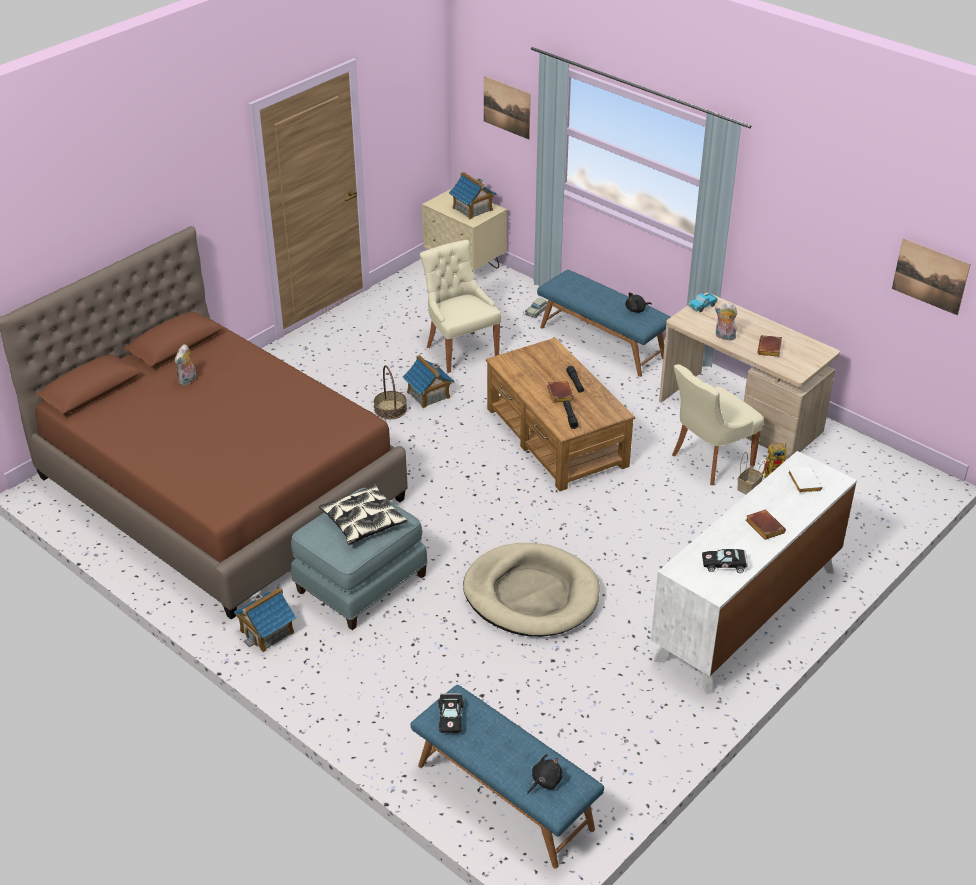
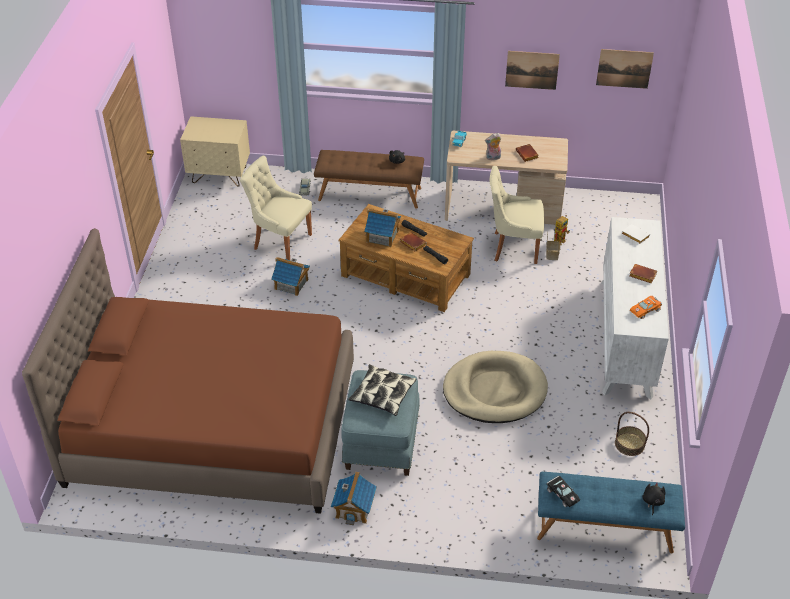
camera: 35 degrees left, 5 degrees up
plush toy [175,344,196,386] -> none
basket [374,365,407,419] -> basket moved to [615,412,649,456]
toy house [449,172,497,219] -> toy house moved to [364,209,401,247]
picture [484,76,531,140] -> picture moved to [505,51,560,90]
blue bench [537,270,671,377] -> brown bench [314,150,424,209]
beige chair [672,364,764,485] -> beige chair turned 75 degrees clockwise [490,166,544,264]
black toy car [702,548,748,573] -> orange toy car [630,295,662,319]

